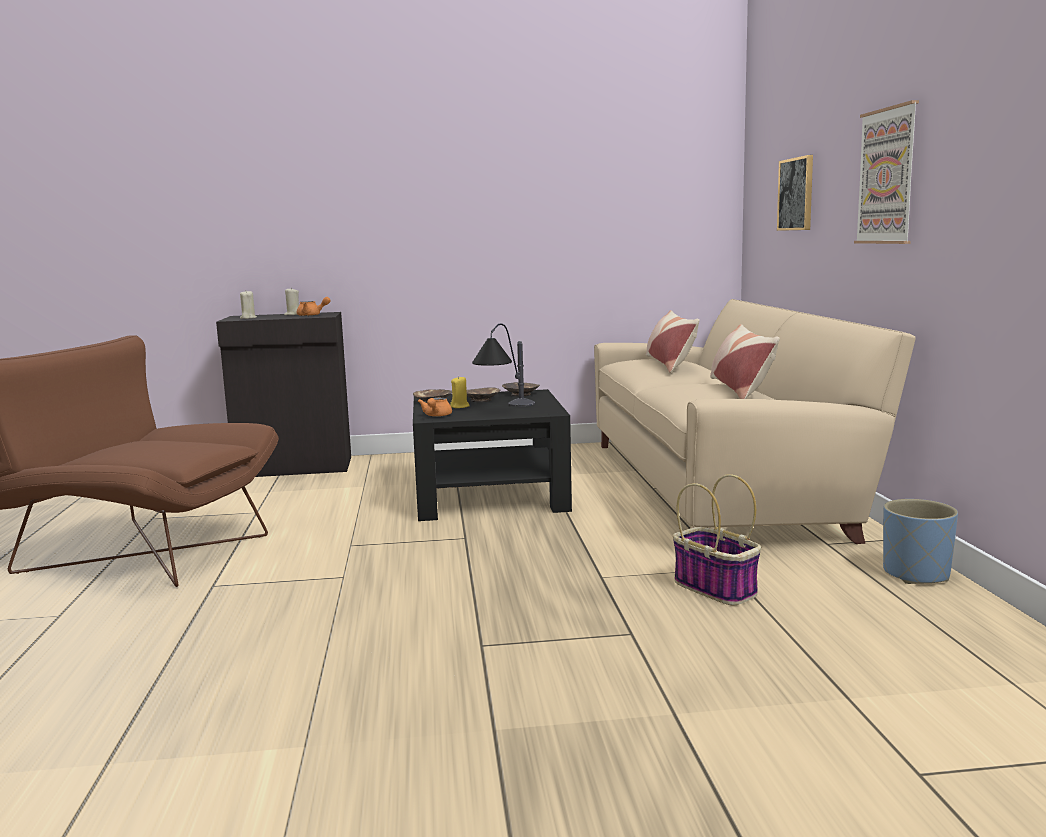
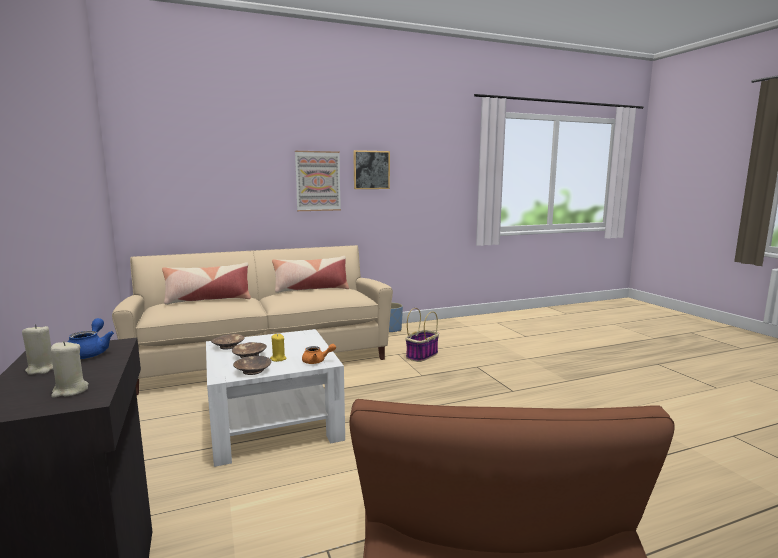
camera: 105 degrees left, 0 degrees up
orange teapot [297,297,331,316] -> blue teapot [68,318,114,359]
black coffee table [413,389,572,521] -> white coffee table [206,329,345,467]
table lamp [472,323,535,407] -> none
picture [777,155,813,231] -> picture moved to [353,150,390,189]

